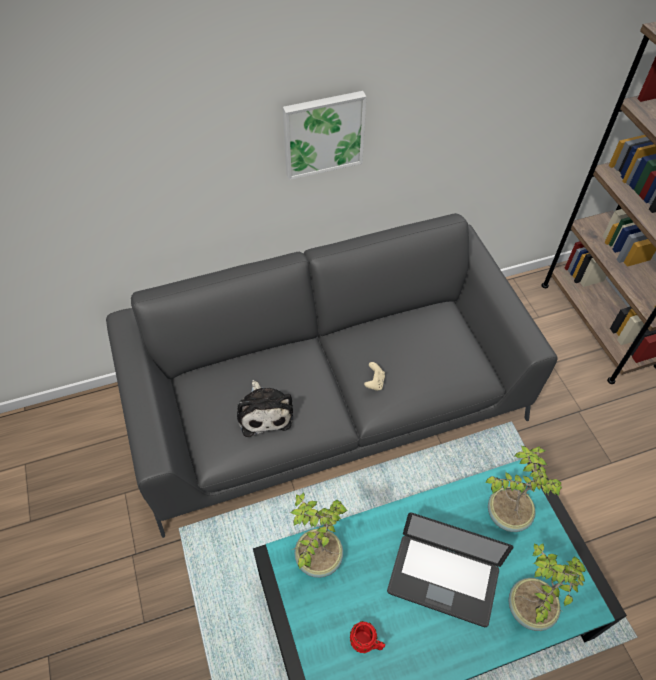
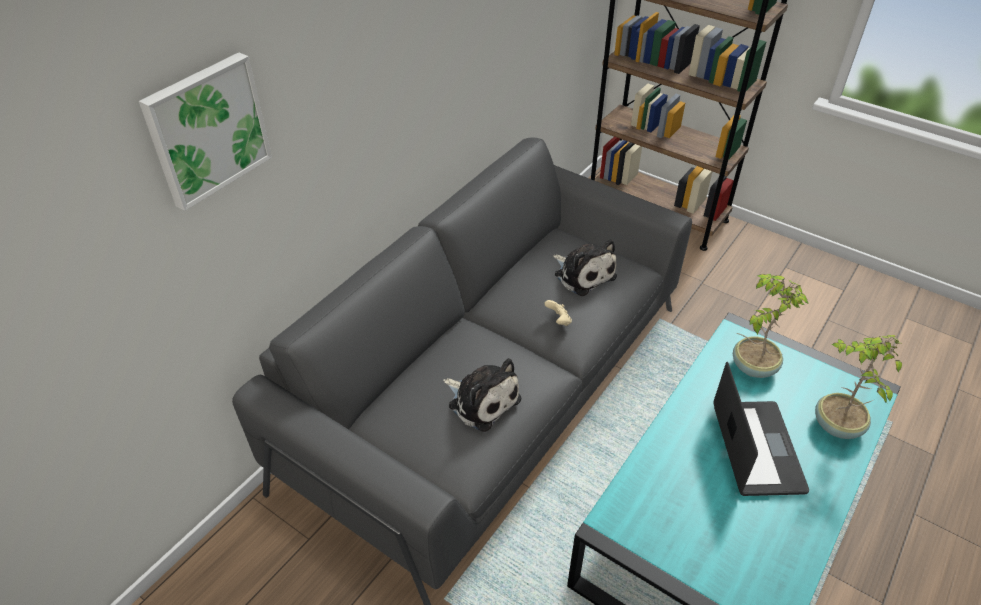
camera: 35 degrees left, 10 degrees down
picture [283,91,367,180] -> picture moved to [139,52,272,211]
potted plant [290,493,348,578] -> none
red mug [350,621,385,653] -> none
laptop [387,512,514,627] -> laptop turned 75 degrees counterclockwise [713,362,809,496]
none -> plush toy [553,239,617,296]

